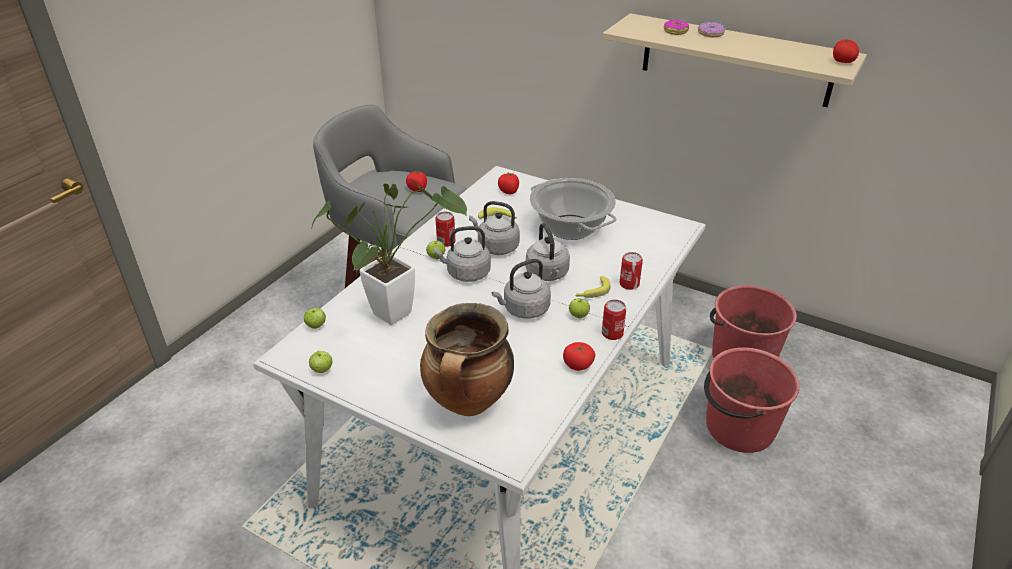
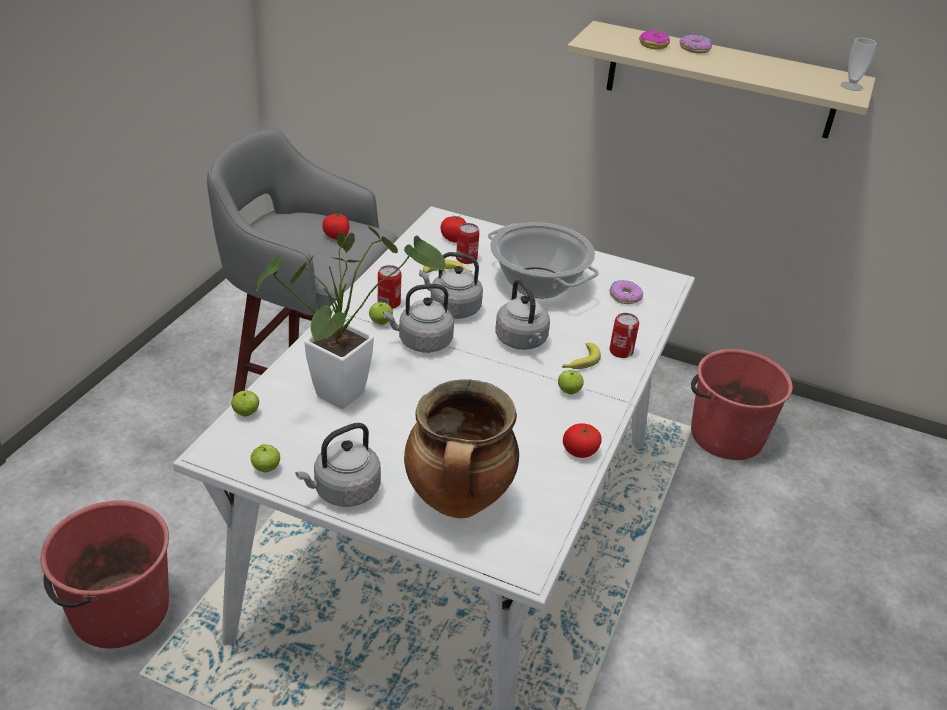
camera: 10 degrees left, 0 degrees up
grey kettle [492,259,551,319] -> grey kettle moved to [295,423,381,507]
can [602,299,626,340] -> can moved to [456,223,480,264]
red bucket [704,347,800,453] -> red bucket moved to [41,500,169,648]
tomato [833,39,859,63] -> cup [841,38,877,91]
none -> donut [609,280,643,304]

